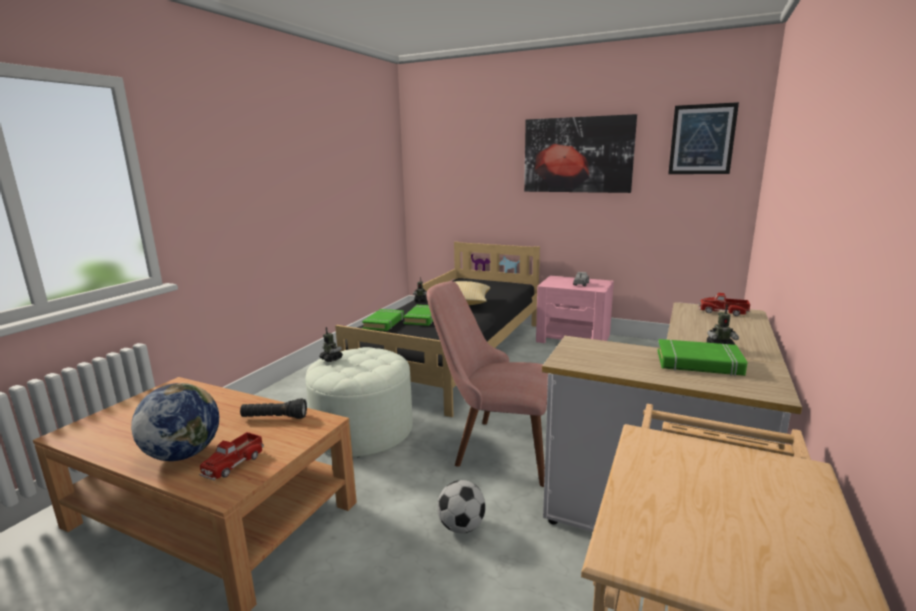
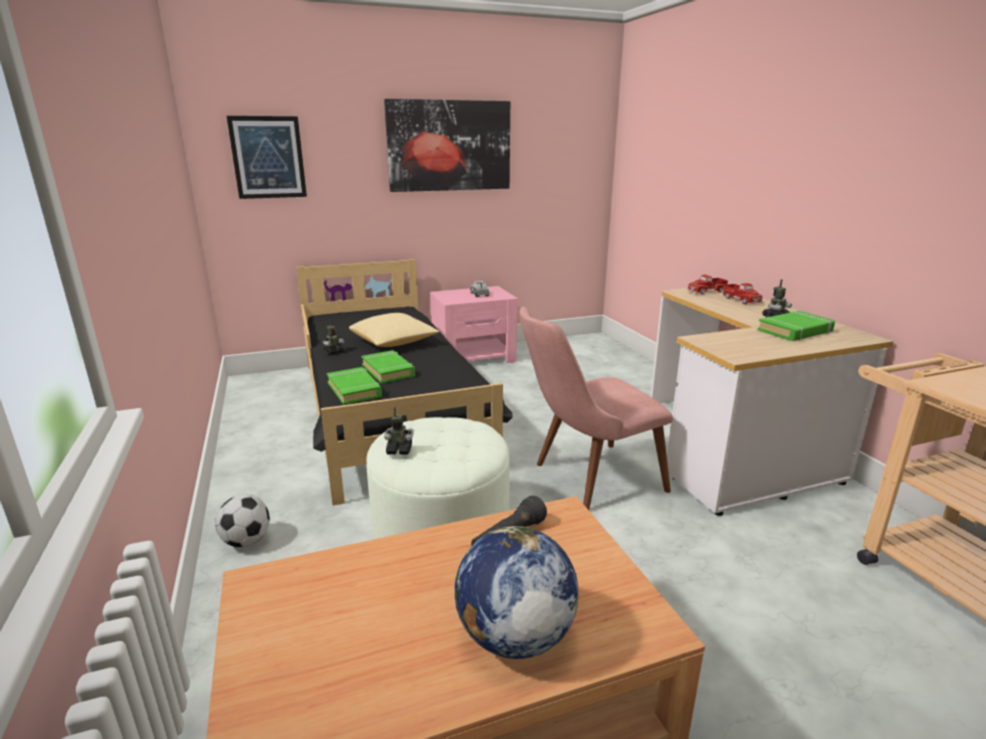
camera: 45 degrees left, 5 degrees up
toy truck [199,432,264,481] -> toy truck moved to [722,283,763,304]
football [437,480,486,533] -> football moved to [215,494,270,547]
picture [668,102,739,174] -> picture moved to [227,116,307,199]

